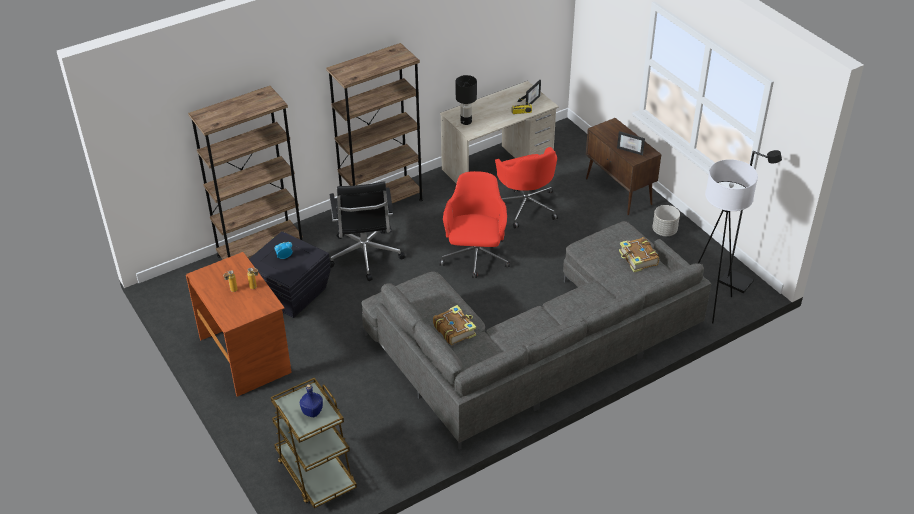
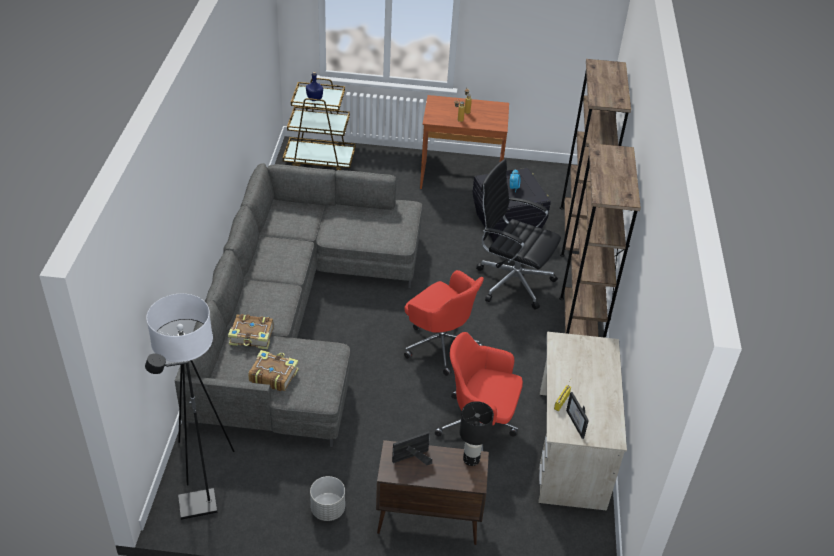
camera: 125 degrees right, 0 degrees up
book [433,305,476,345] -> book moved to [228,314,274,349]
black table lamp [455,75,477,125] -> black table lamp moved to [459,401,494,466]

